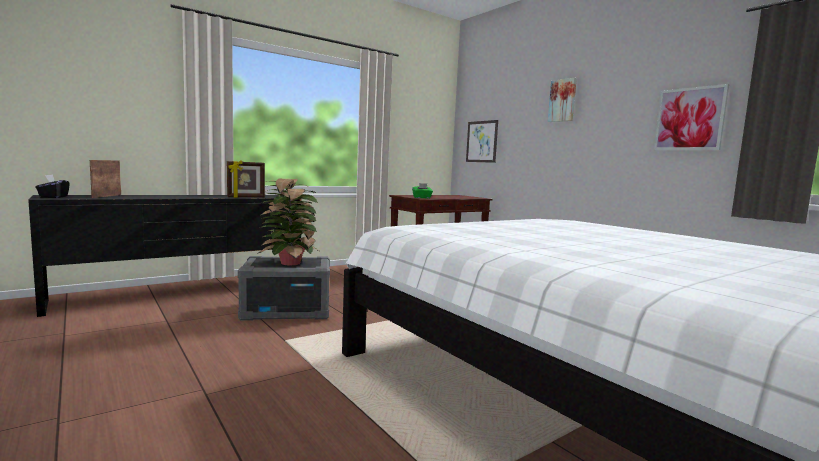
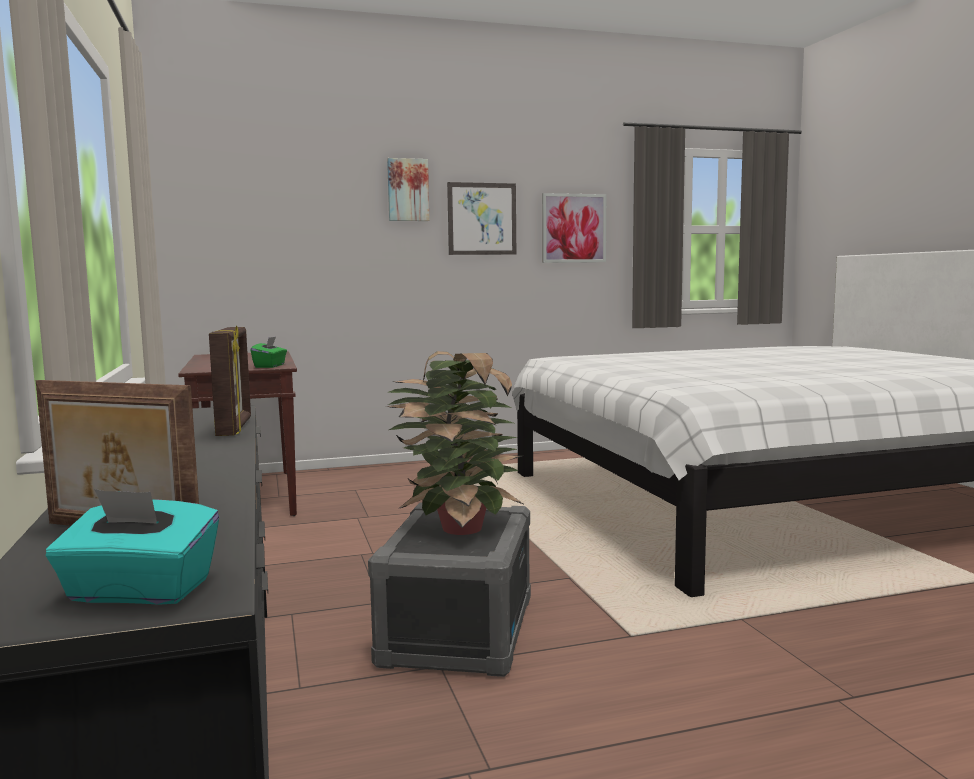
camera: 70 degrees left, 0 degrees up
black tissue box [35,174,70,198] -> turquoise tissue box [46,489,219,605]
picture [466,120,498,163] -> picture moved to [447,182,516,255]

